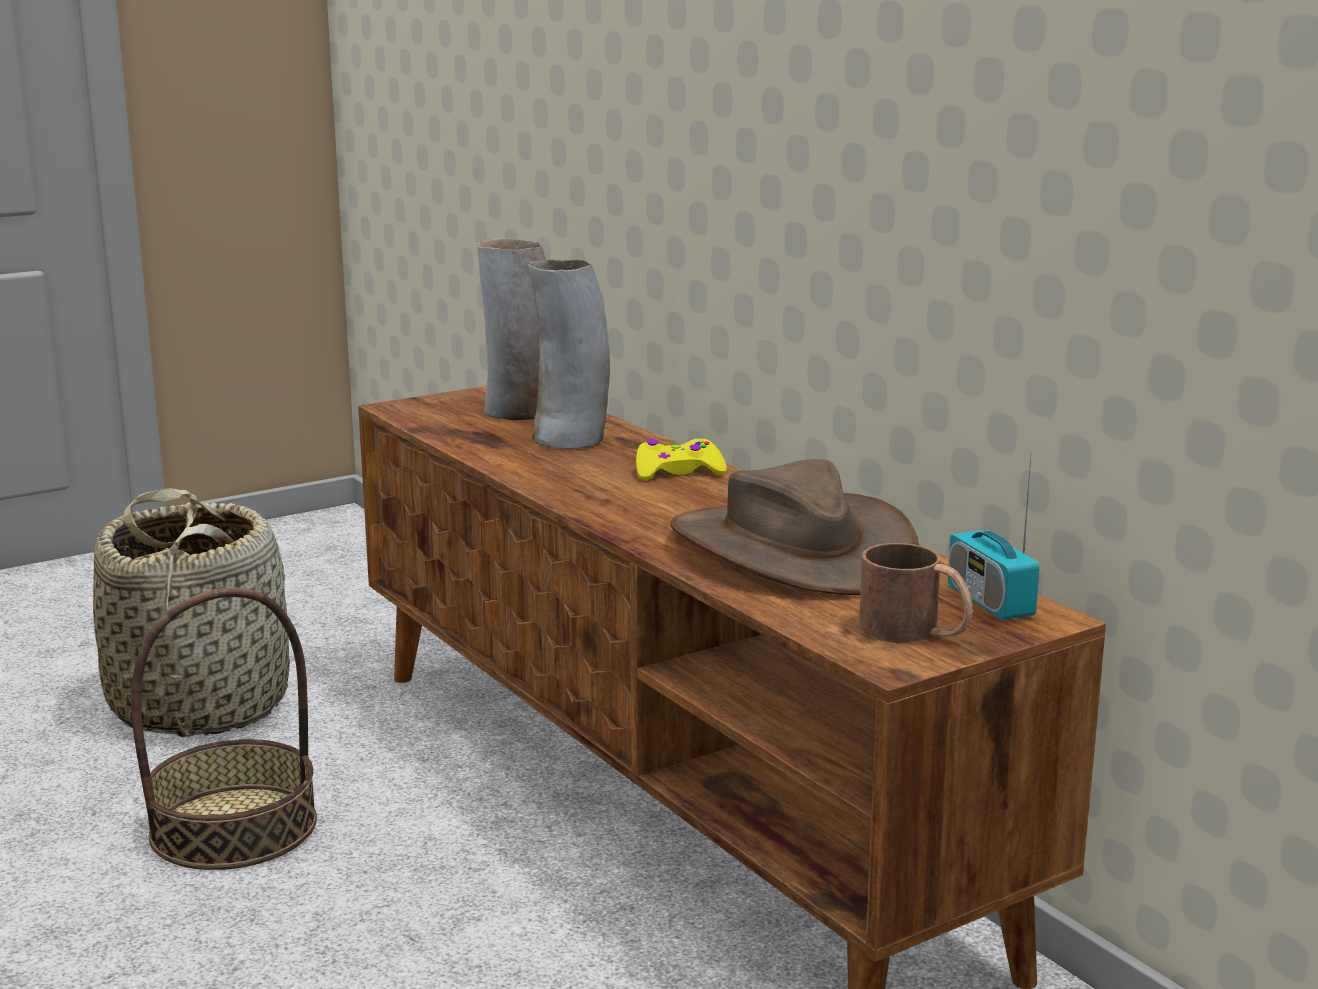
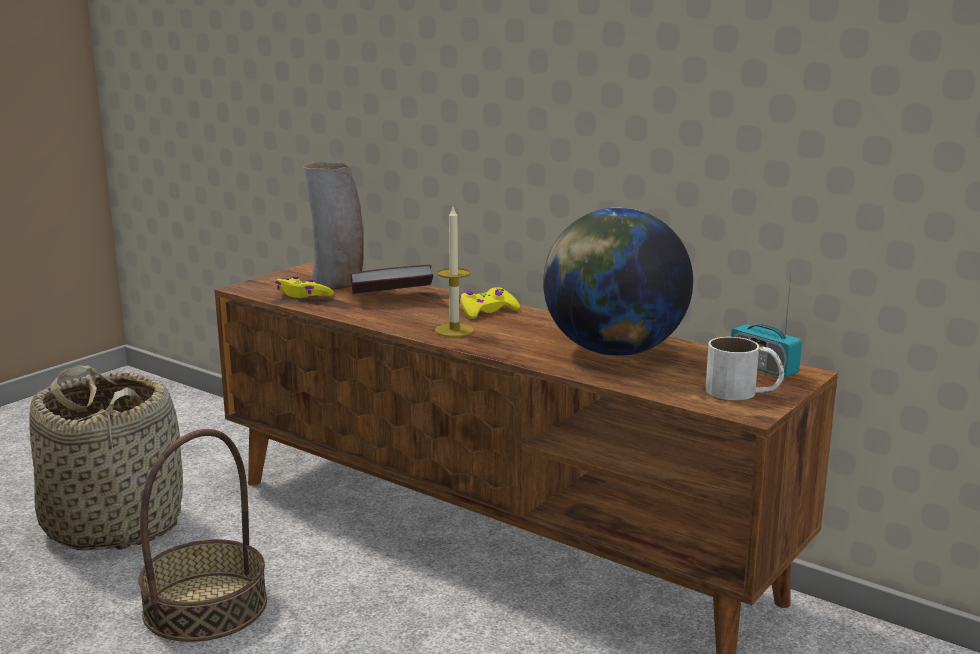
camera: 20 degrees left, 0 degrees up
vase [527,259,610,449] -> book [350,265,433,294]
brown hat [670,459,919,595] -> globe [543,208,693,356]
brown mug [859,543,973,643] -> white mug [705,337,784,400]
none -> yellow game controller [275,276,334,298]
none -> candle [435,207,474,337]

